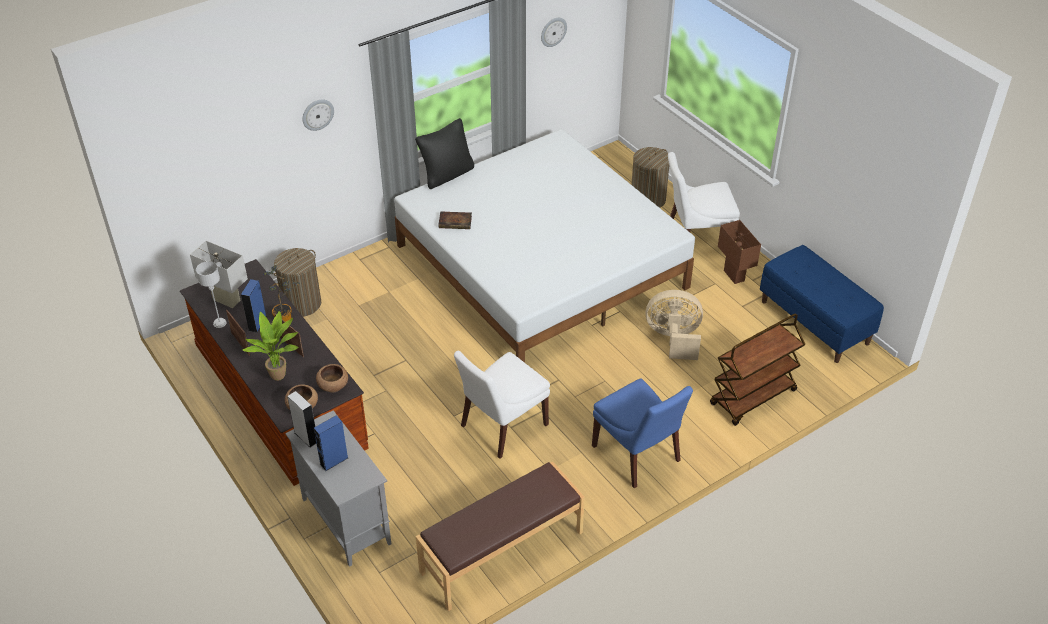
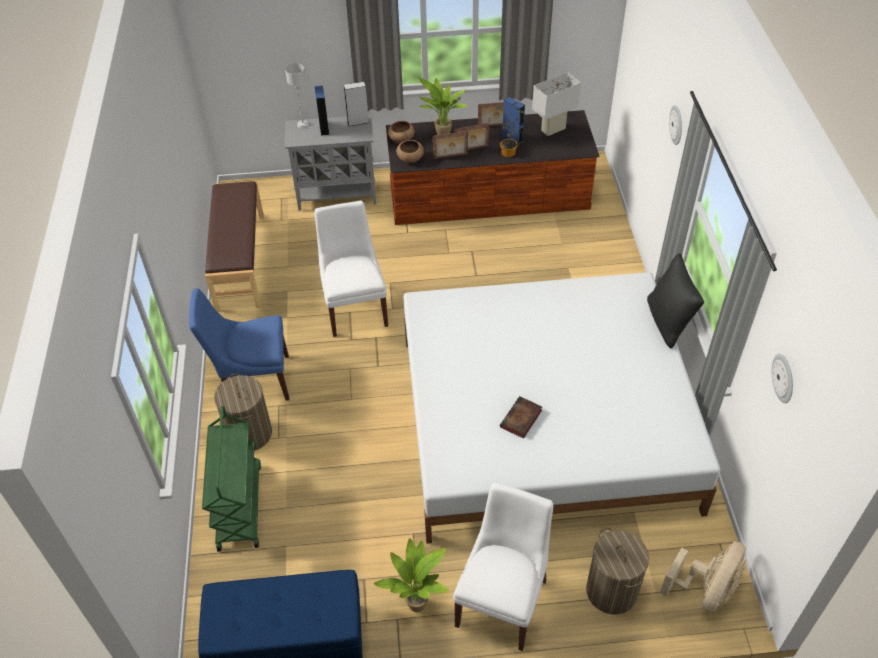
camera: 120 degrees right, 5 degrees up
grey table lamp [196,261,227,328] -> grey table lamp moved to [285,63,309,128]
laundry basket [273,248,321,317] -> laundry basket moved to [214,373,272,451]
book [439,211,472,229] -> book moved to [500,396,542,439]
beige fan [645,290,703,360] -> beige fan moved to [660,541,747,612]
brown cart [710,313,805,426] -> green cart [202,406,261,552]
brown table lamp [718,220,761,284] -> potted plant [374,538,449,612]
none -> picture frame [433,131,468,159]

